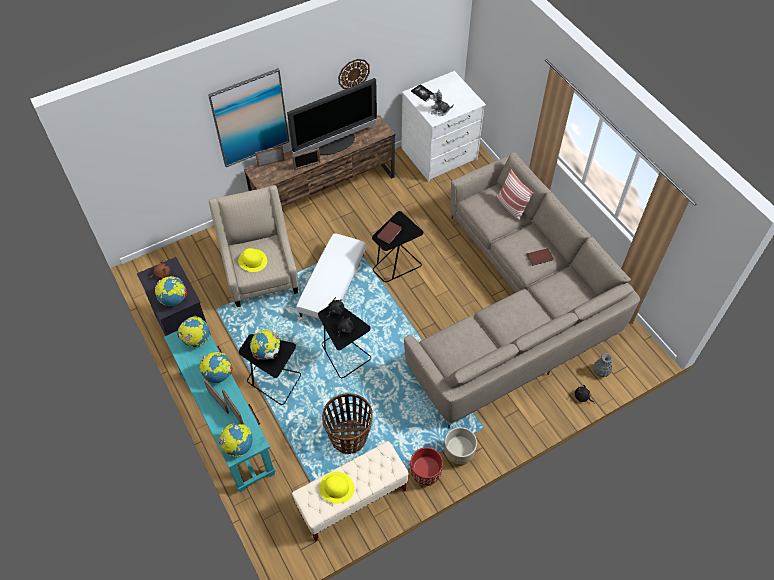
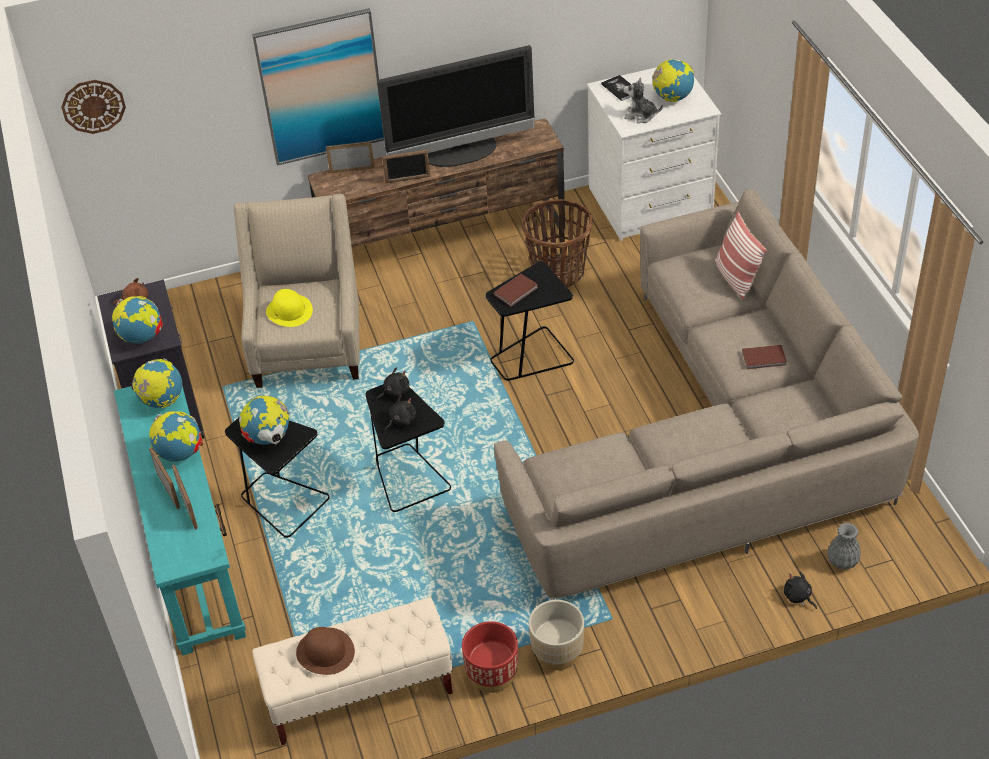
camera: 15 degrees right, 10 degrees down
globe [219,423,253,457] -> globe moved to [652,59,694,102]
white ottoman [296,233,366,319] -> none
yellow hat [319,472,355,504] -> brown hat [296,627,355,675]
basket [322,393,373,454] -> basket moved to [522,199,592,288]
wall clock [338,59,370,89] -> wall clock moved to [61,80,126,134]

